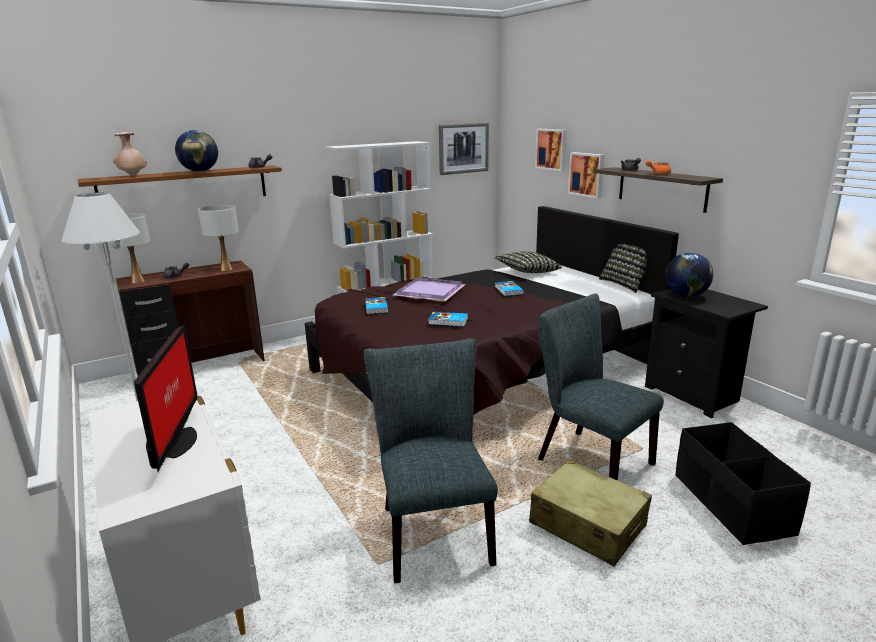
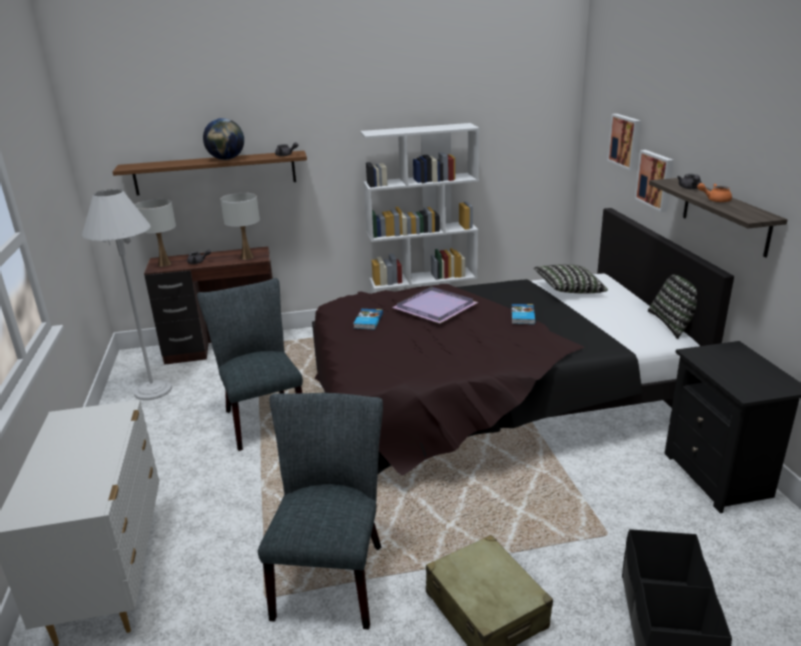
camera: 20 degrees right, 5 degrees up
beige vase [113,132,147,176] -> none
monitor [134,325,198,472] -> none
book [428,312,468,326] -> none
picture [439,123,489,175] -> none
grey chair [538,294,664,481] -> grey chair moved to [197,278,303,451]
globe [665,253,713,297] -> none

